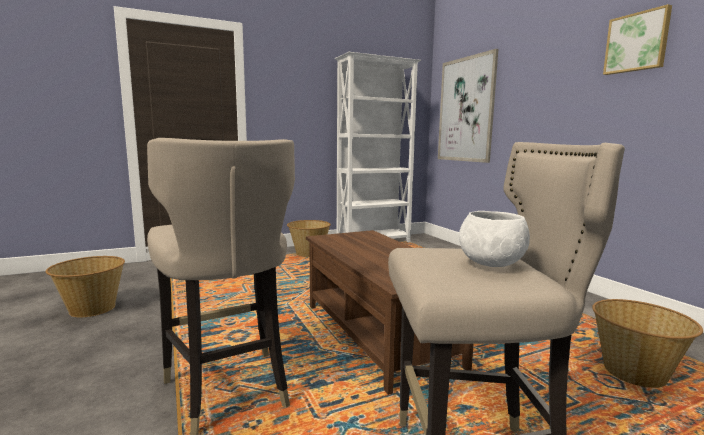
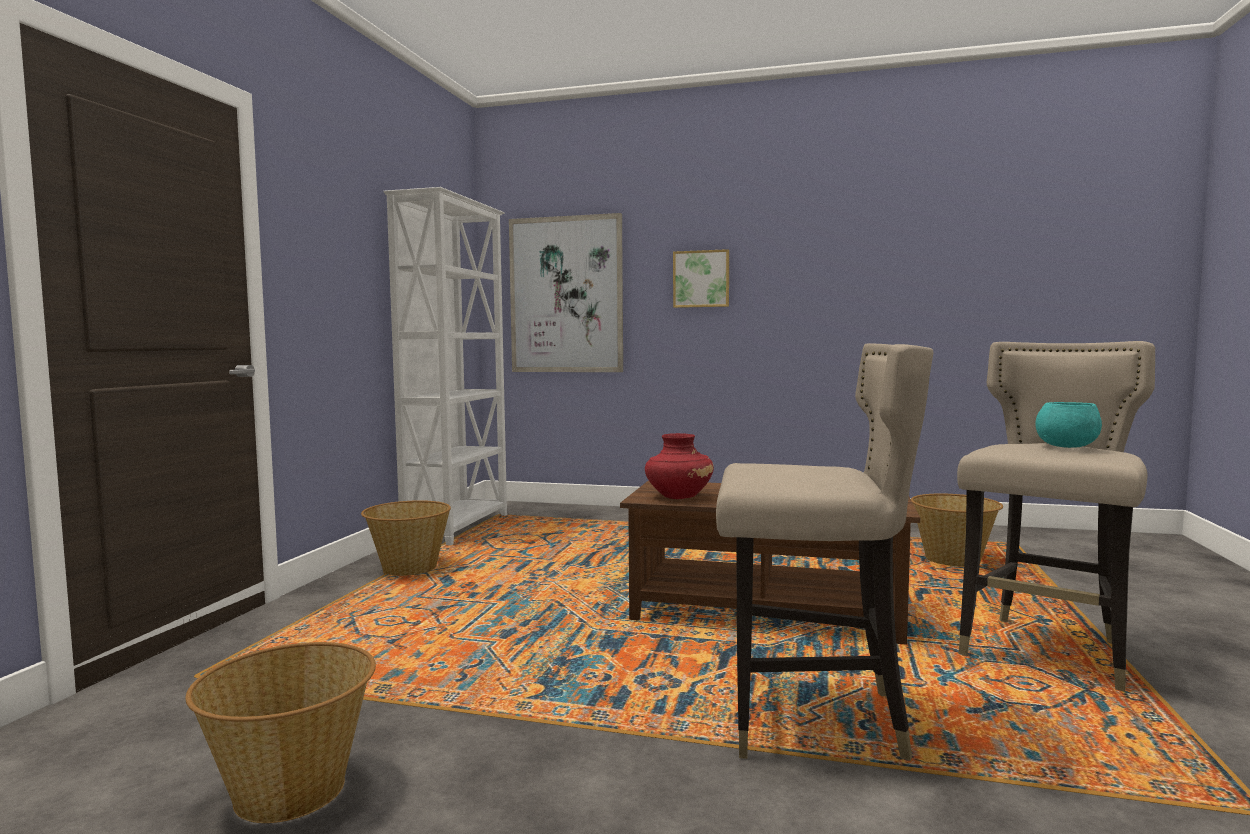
camera: 50 degrees left, 5 degrees down
white bowl [459,211,530,267] -> turquoise bowl [1036,402,1102,448]
picture [603,4,672,75] -> picture moved to [673,249,729,308]
none -> red vase [645,433,714,499]

